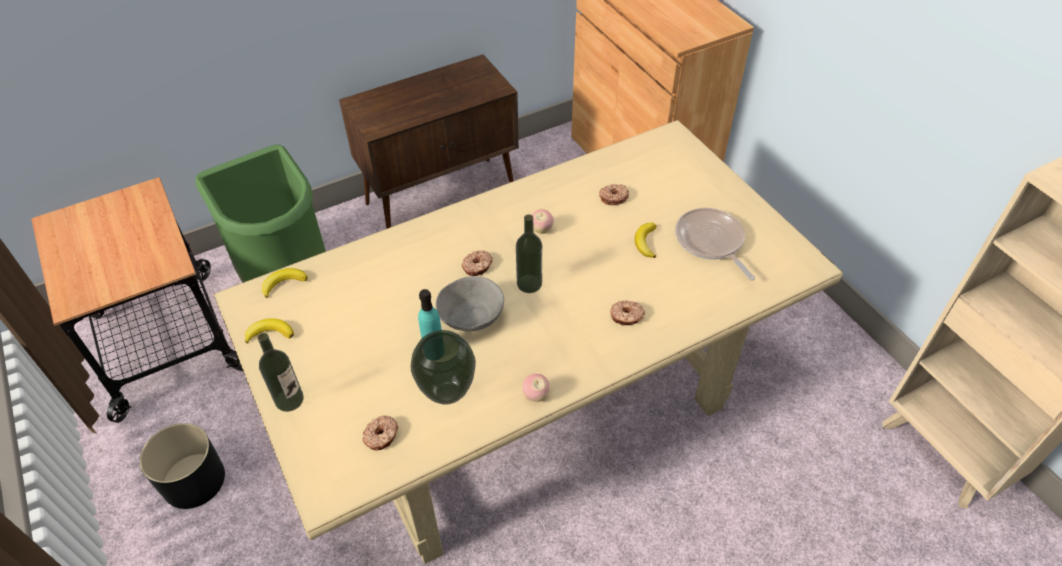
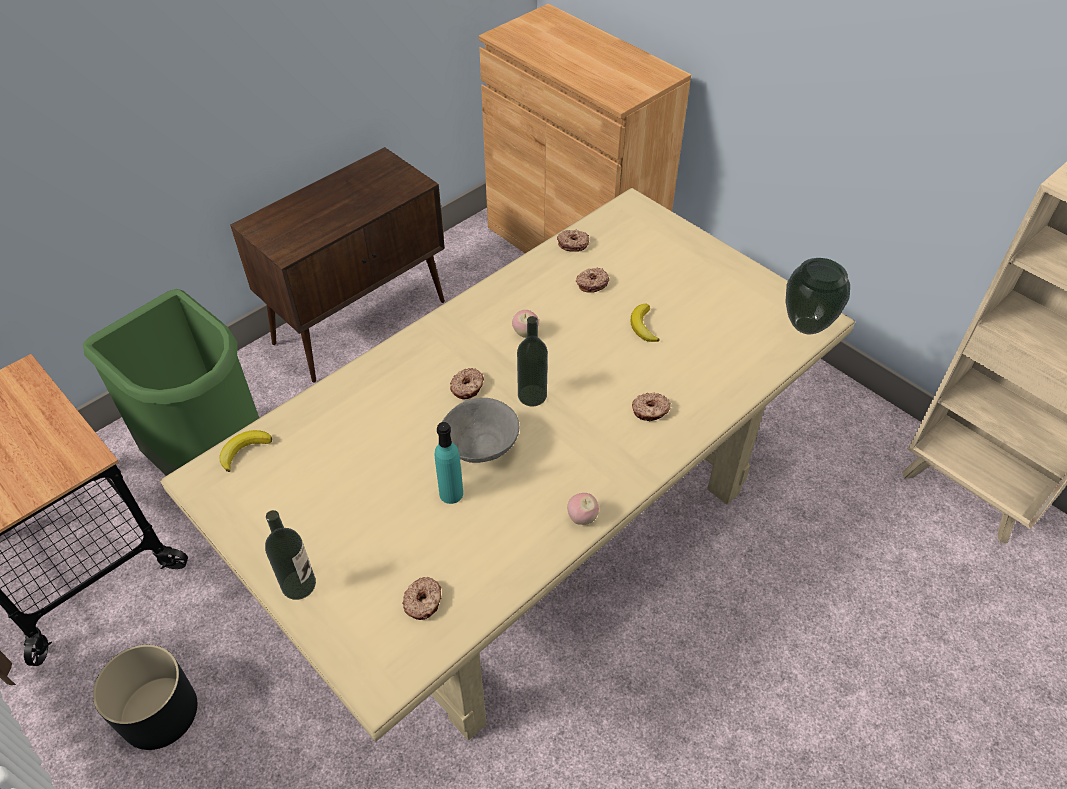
camera: 15 degrees left, 0 degrees up
banana [245,318,294,344] -> none
vase [411,330,476,405] -> vase moved to [786,258,850,334]
frying pan [675,208,755,281] -> none
none -> donut [557,230,589,252]

